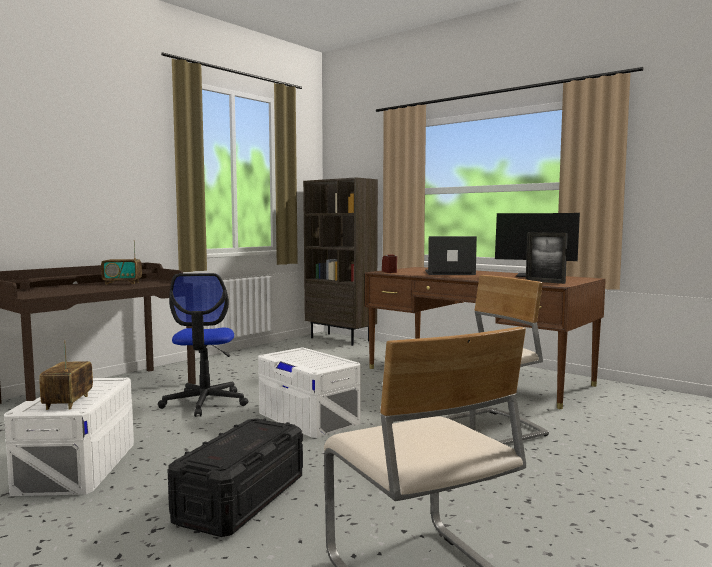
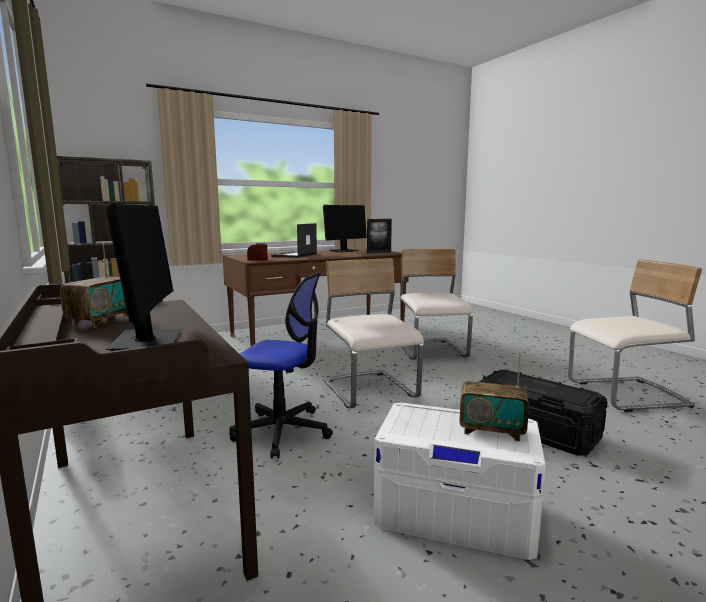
camera: 70 degrees left, 5 degrees up
white storage box [258,347,361,438] -> beige chair [324,259,424,409]
none -> monitor [106,203,182,351]

